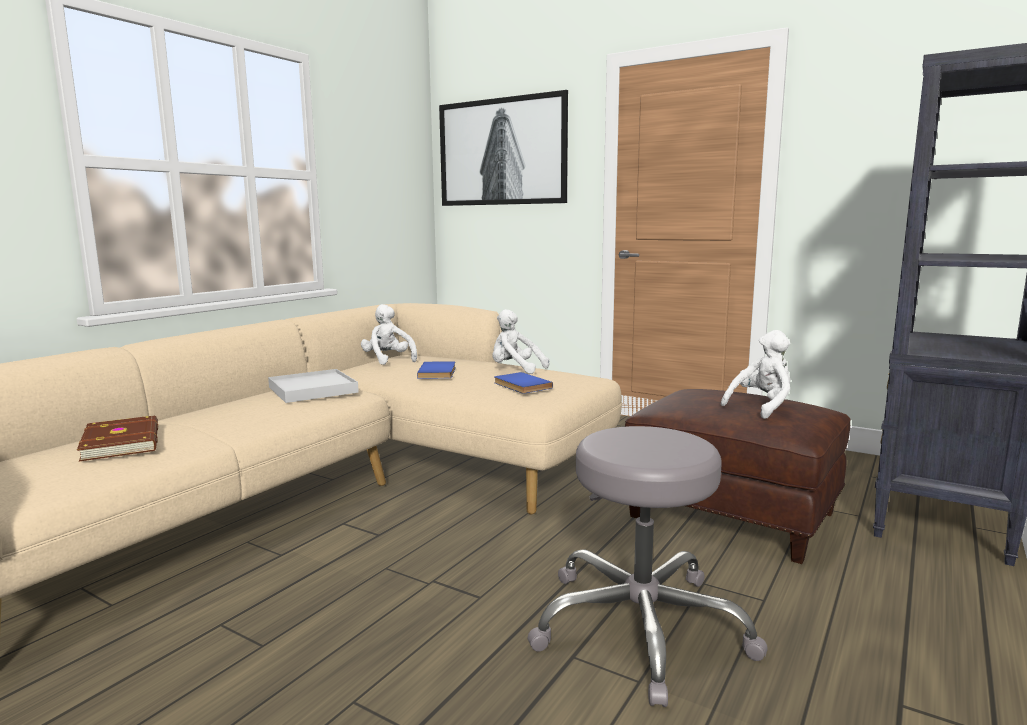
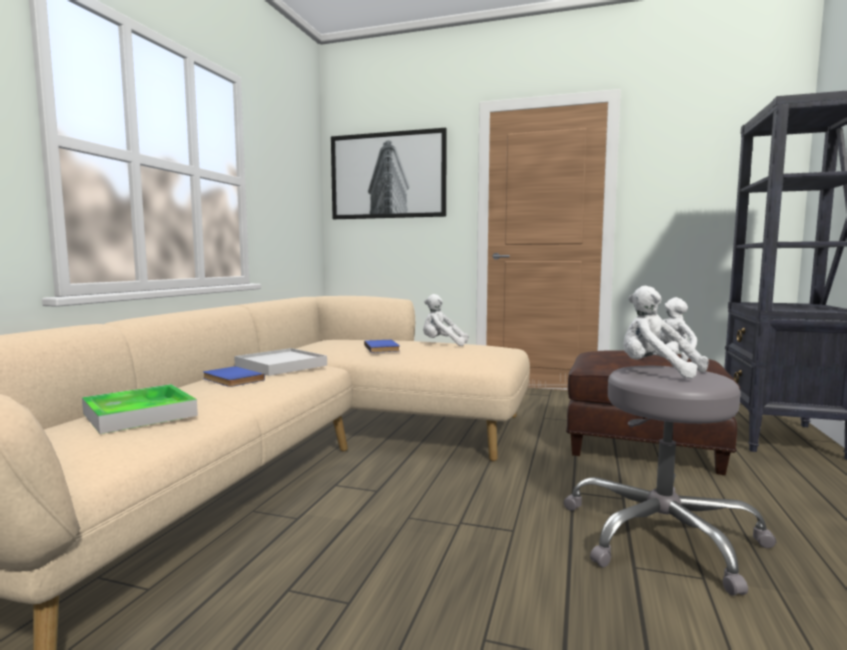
camera: 15 degrees left, 5 degrees down
brown book [77,416,158,461] -> tray [82,384,198,434]
white plush toy [361,304,417,365] -> white plush toy moved to [623,286,708,379]
blue book [494,372,553,393] -> blue book moved to [203,366,265,387]

